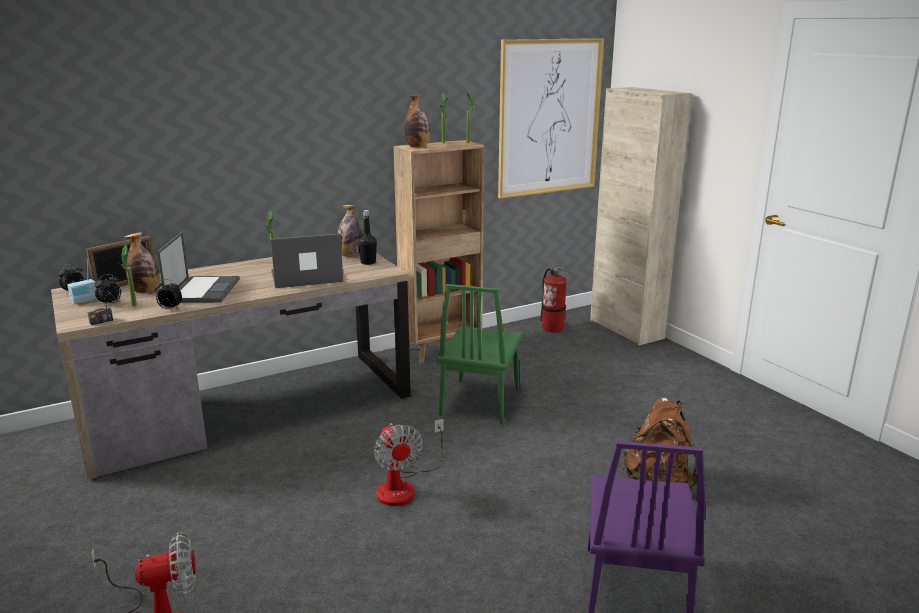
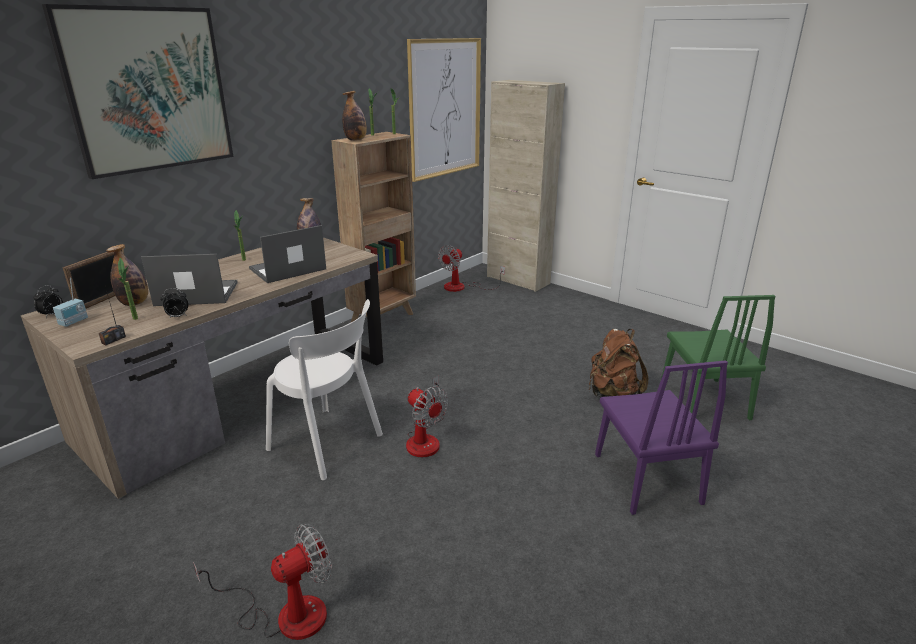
camera: 20 degrees left, 5 degrees up
alarm clock [95,274,121,306] -> none
laptop [157,232,240,303] -> laptop turned 75 degrees counterclockwise [141,254,238,306]
black bottle [358,210,377,265] -> none
green chair [437,284,522,424] -> green chair moved to [661,295,776,420]
fire extinguisher [540,265,568,333] -> fan [438,245,505,292]
none -> picture [42,4,233,179]
none -> white chair [266,299,383,480]

